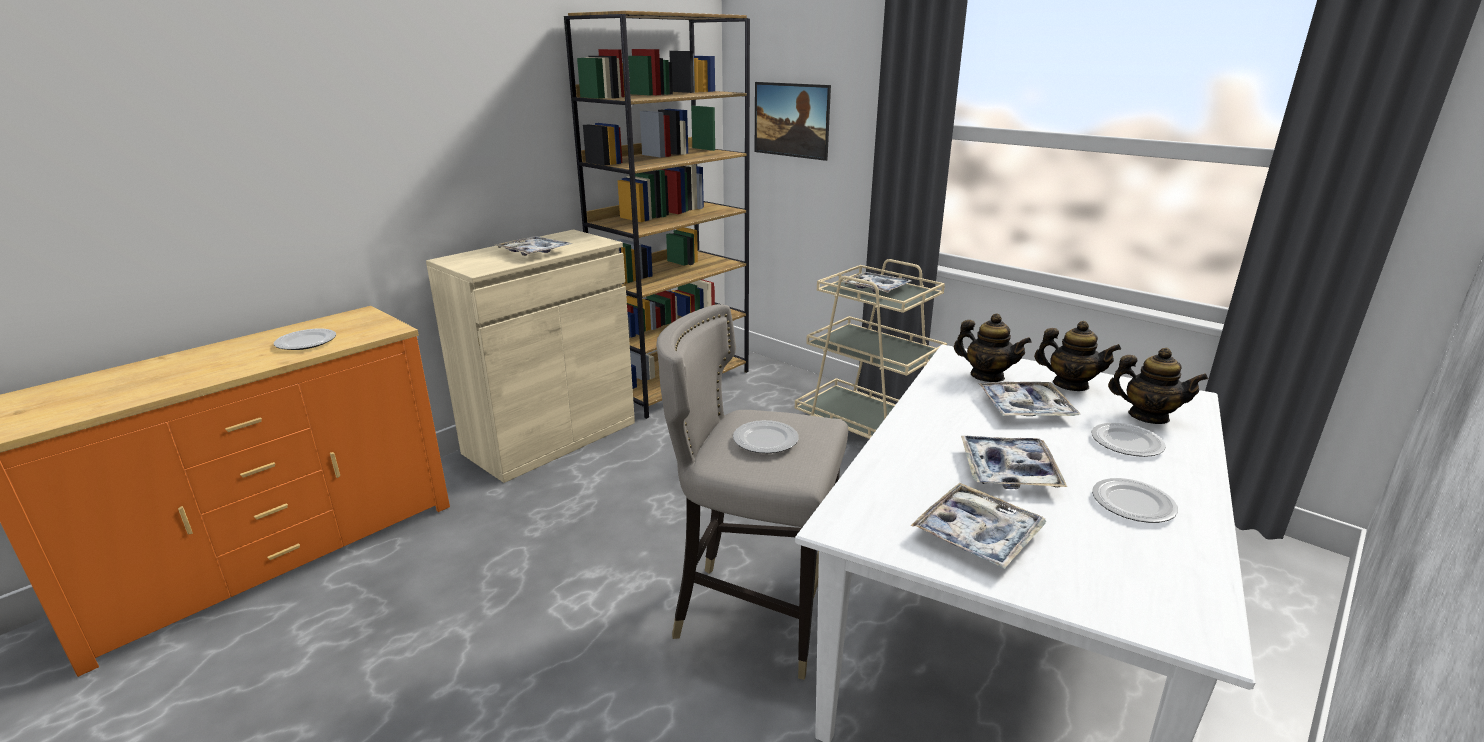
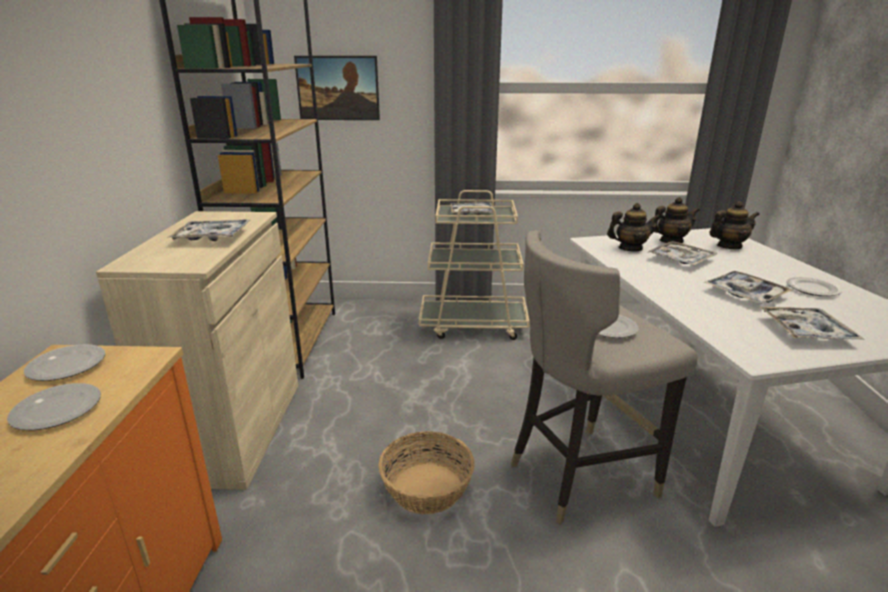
camera: 40 degrees left, 0 degrees up
plate [1092,423,1166,457] -> plate moved to [24,344,105,381]
none -> basket [379,431,475,514]

